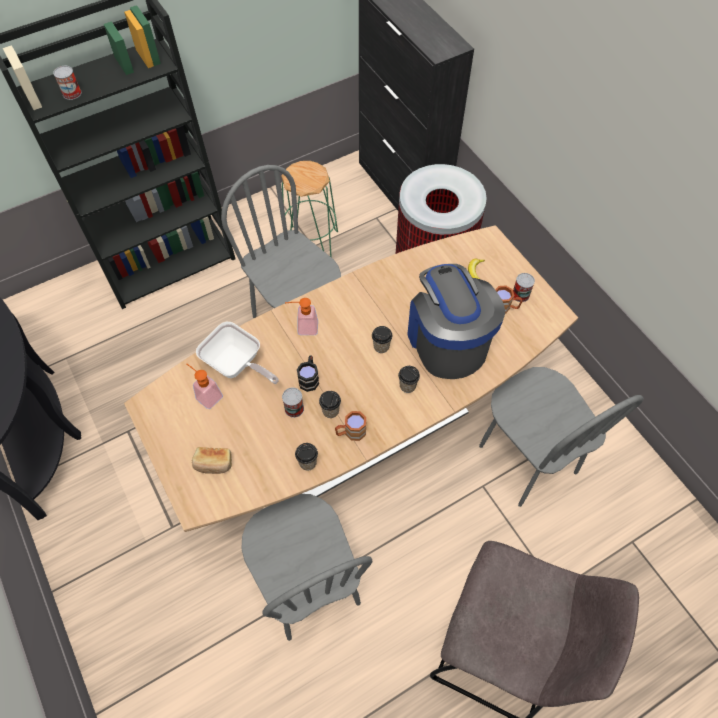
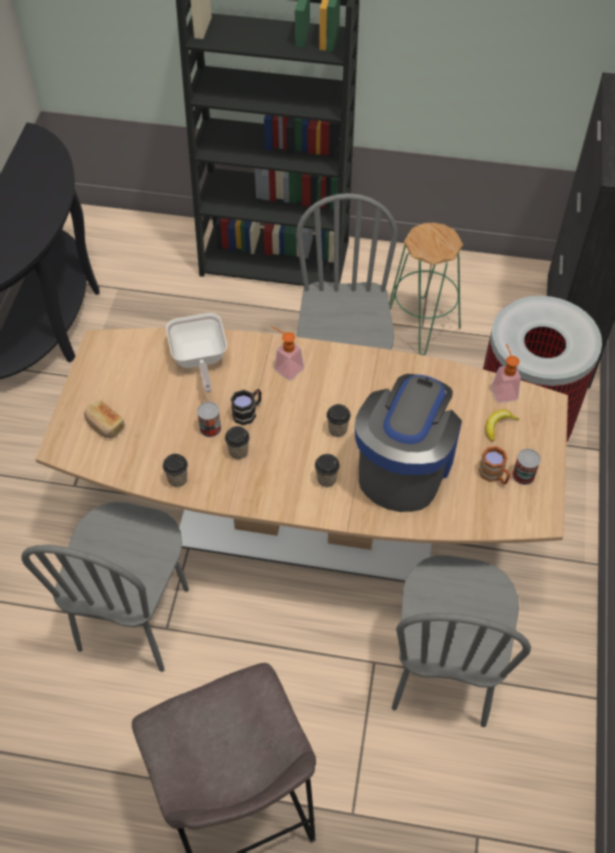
camera: 40 degrees right, 5 degrees down
can [53,66,82,100] -> none
soap dispenser [186,363,223,409] -> soap dispenser moved to [492,344,521,402]
brown mug [335,411,366,441] -> none

